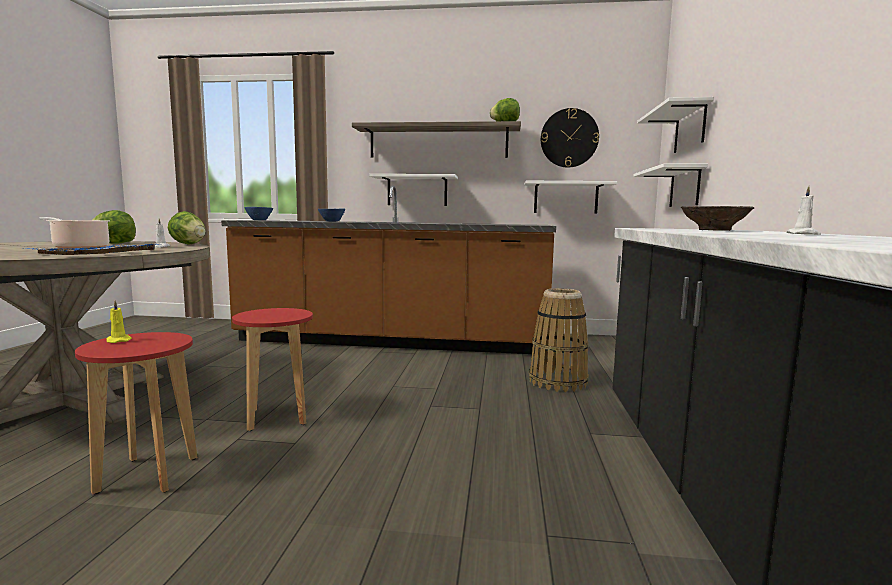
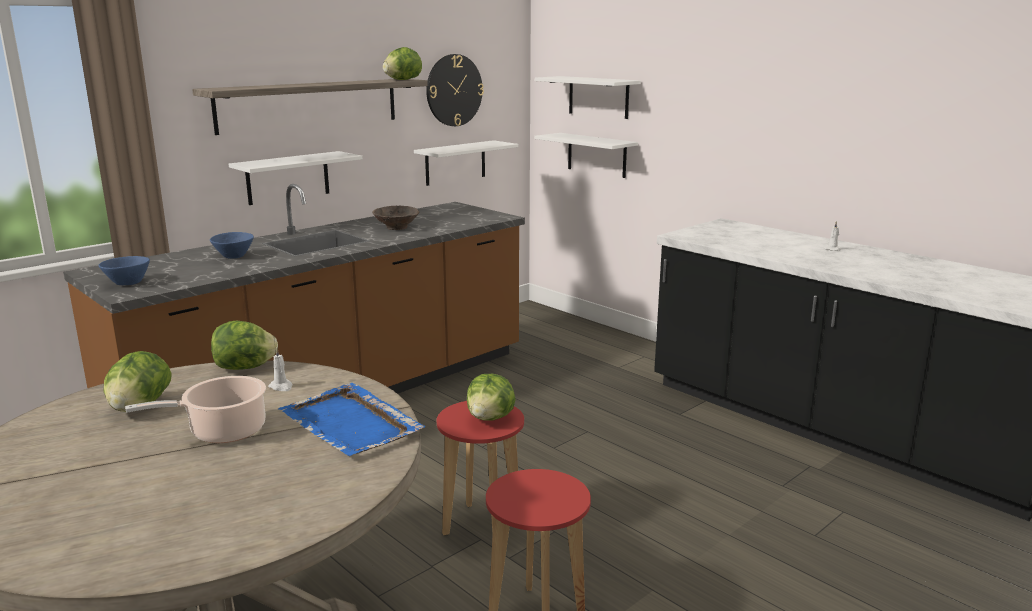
camera: 50 degrees left, 10 degrees up
yellow candle [106,301,132,343] -> none
basket [529,288,589,392] -> none
brown bowl [681,206,754,231] -> brown bowl moved to [372,206,419,230]
none -> lettuce [467,374,515,421]

